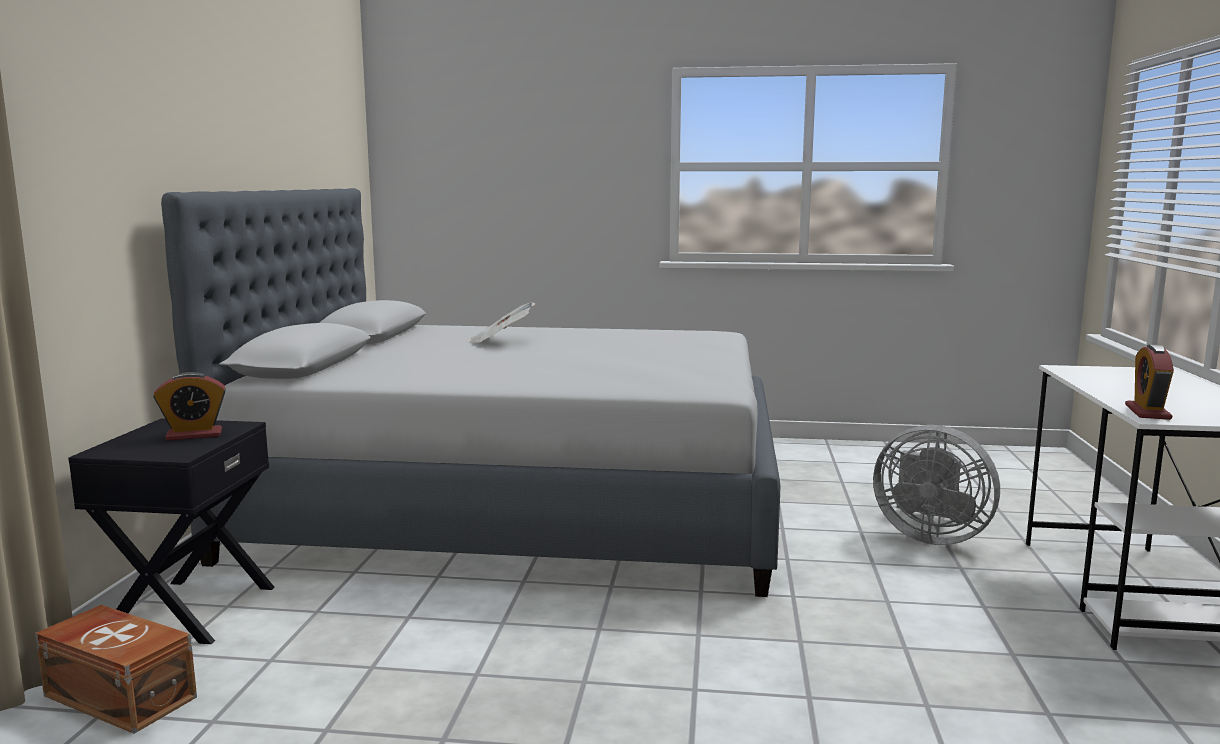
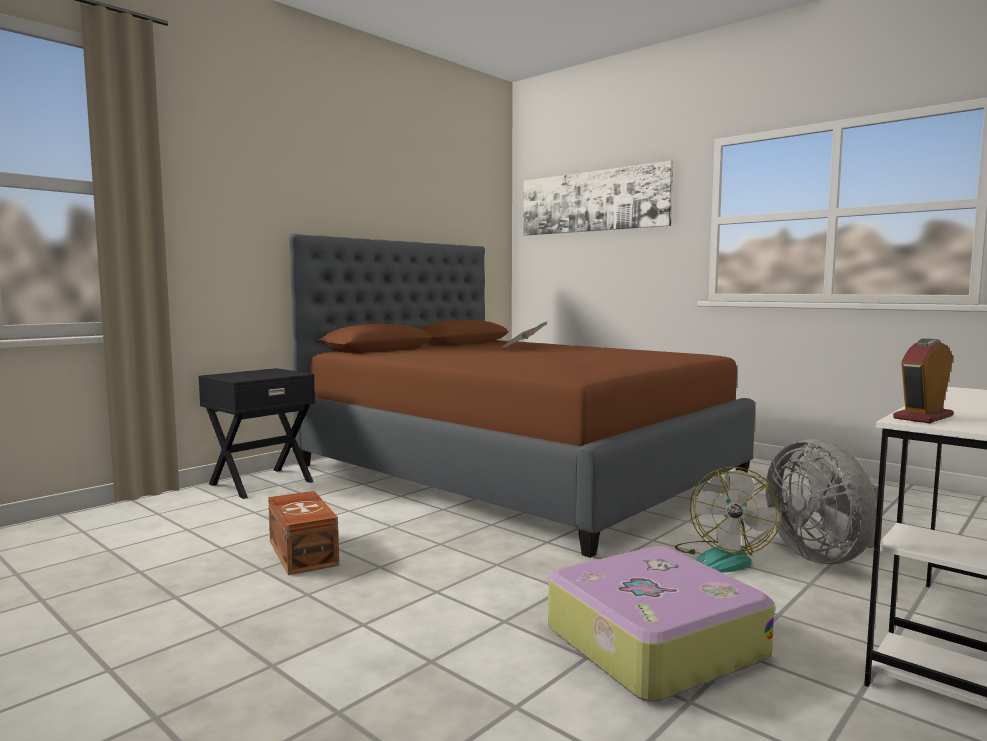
camera: 35 degrees right, 5 degrees down
brown storage box [35,605,197,734] -> brown storage box moved to [268,491,339,575]
alarm clock [153,372,226,441] -> none
grey bed [161,188,780,597] -> brown bed [289,234,755,558]
none -> picture [523,161,673,236]
none -> suitcase [548,546,775,702]
none -> fan [675,467,782,573]

